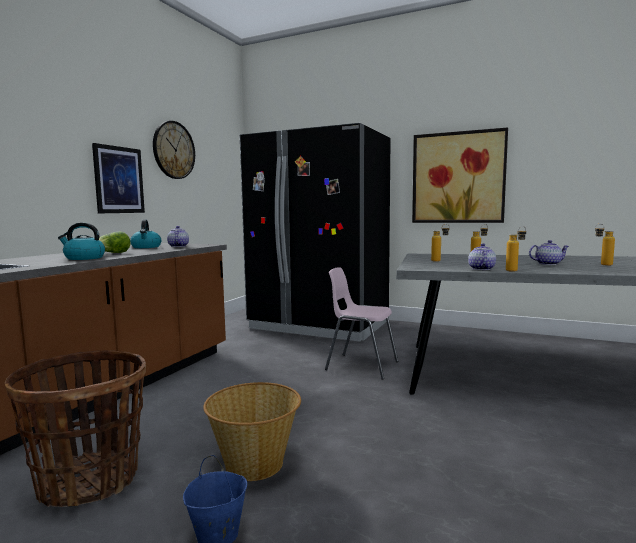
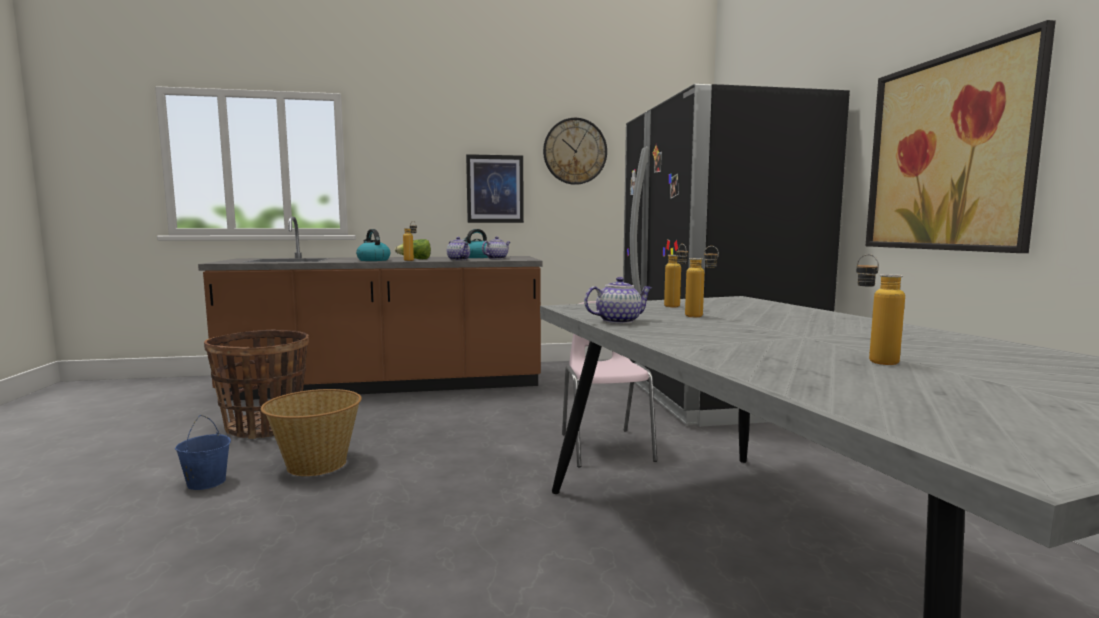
camera: 55 degrees right, 0 degrees up
bottle [506,226,526,272] -> bottle moved to [403,221,417,261]
teapot [529,240,569,265] -> teapot moved to [447,237,470,261]

